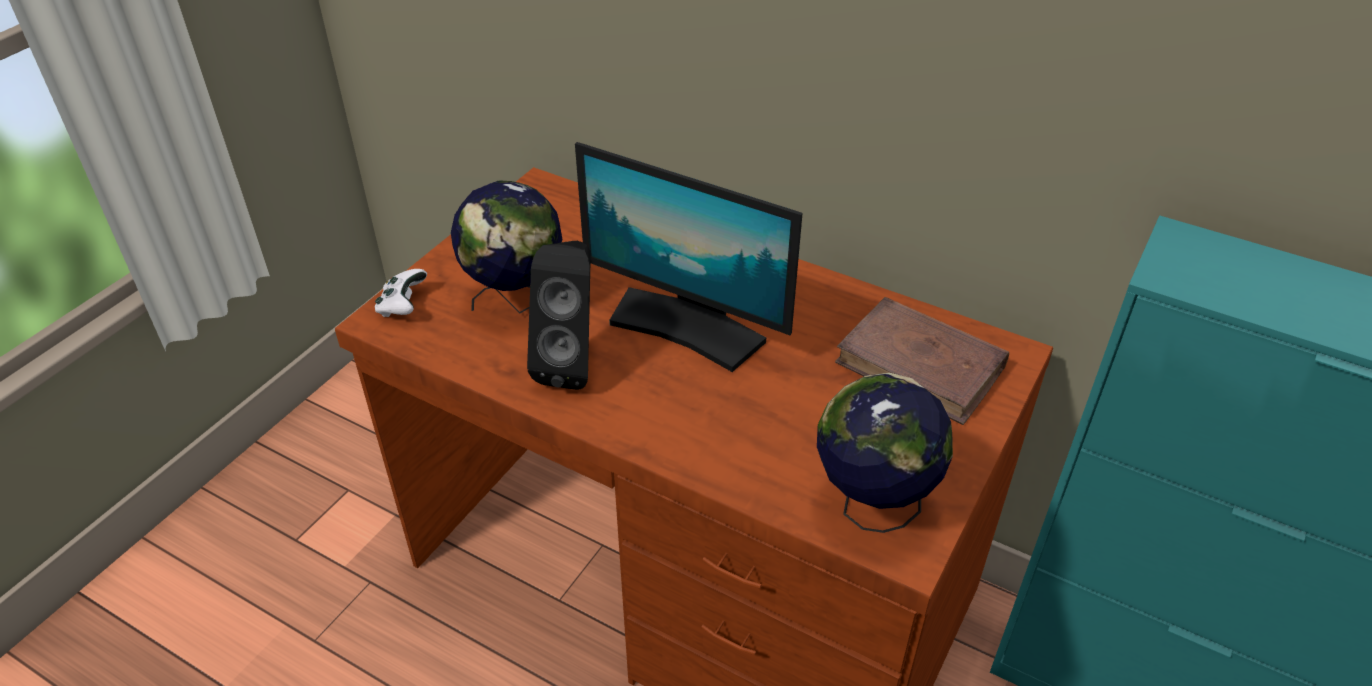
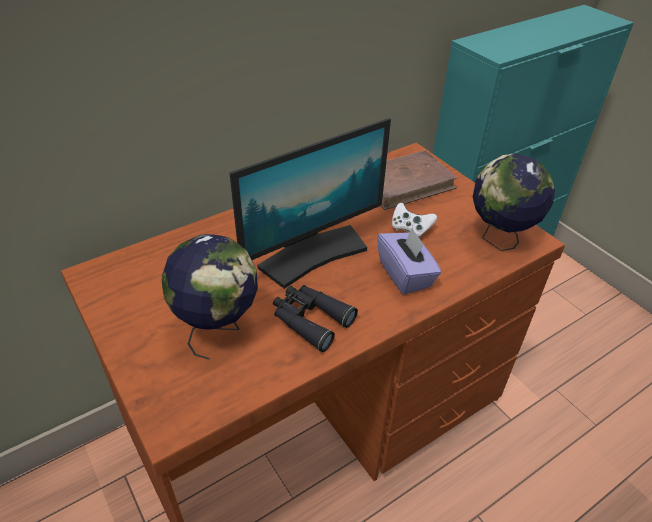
camera: 65 degrees left, 0 degrees up
white game controller [375,269,427,317] -> white game controller moved to [392,203,437,237]
black speaker [527,241,591,390] -> black binoculars [273,285,358,352]
none -> purple tissue box [377,227,441,295]

